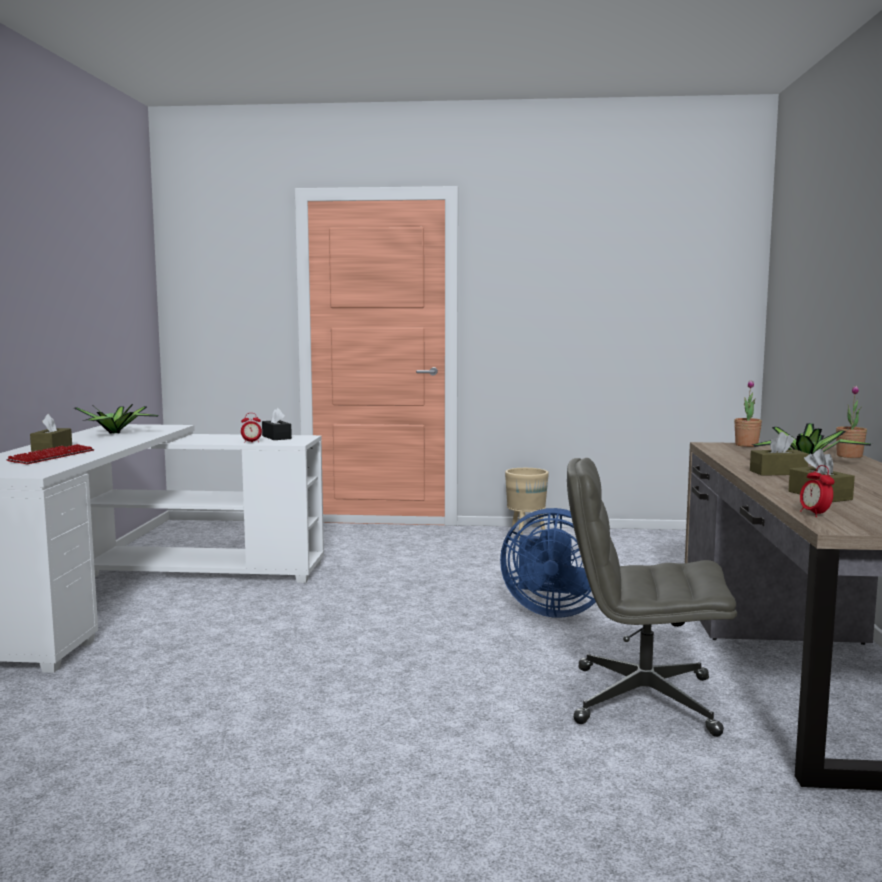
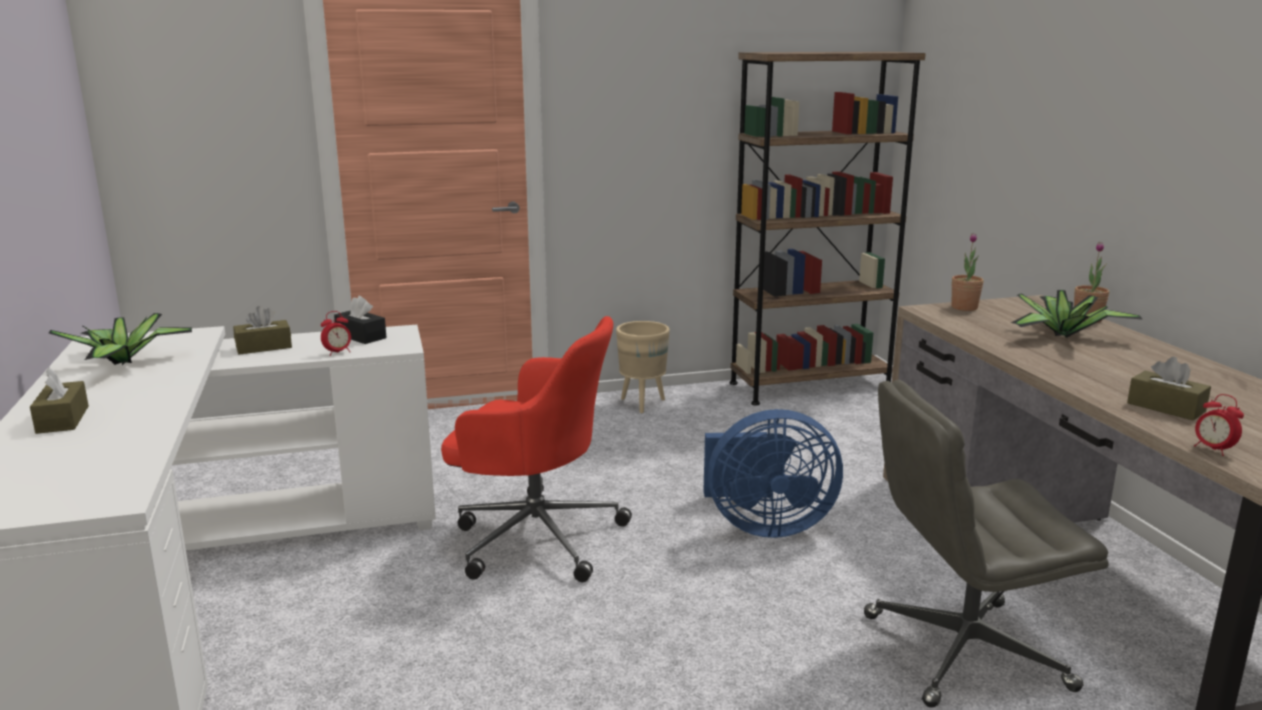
camera: 20 degrees left, 10 degrees up
keyboard [6,444,94,464] -> none
brown tissue box [750,432,809,476] -> brown tissue box moved to [233,306,292,355]
none -> red office chair [441,316,632,582]
none -> brown bookcase [729,52,926,405]

